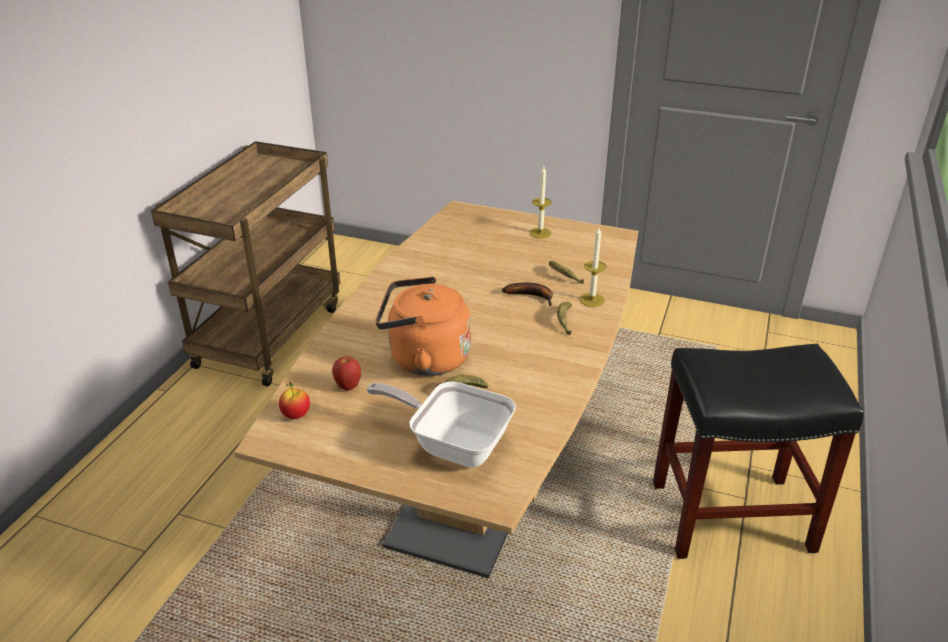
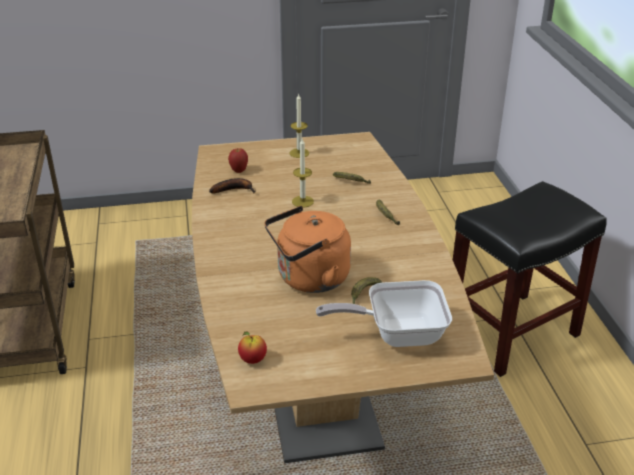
camera: 30 degrees left, 0 degrees up
apple [332,356,361,391] -> apple moved to [228,148,248,173]
banana [502,283,553,306] -> banana moved to [209,178,256,193]
candle [579,227,606,307] -> candle moved to [292,139,314,208]

